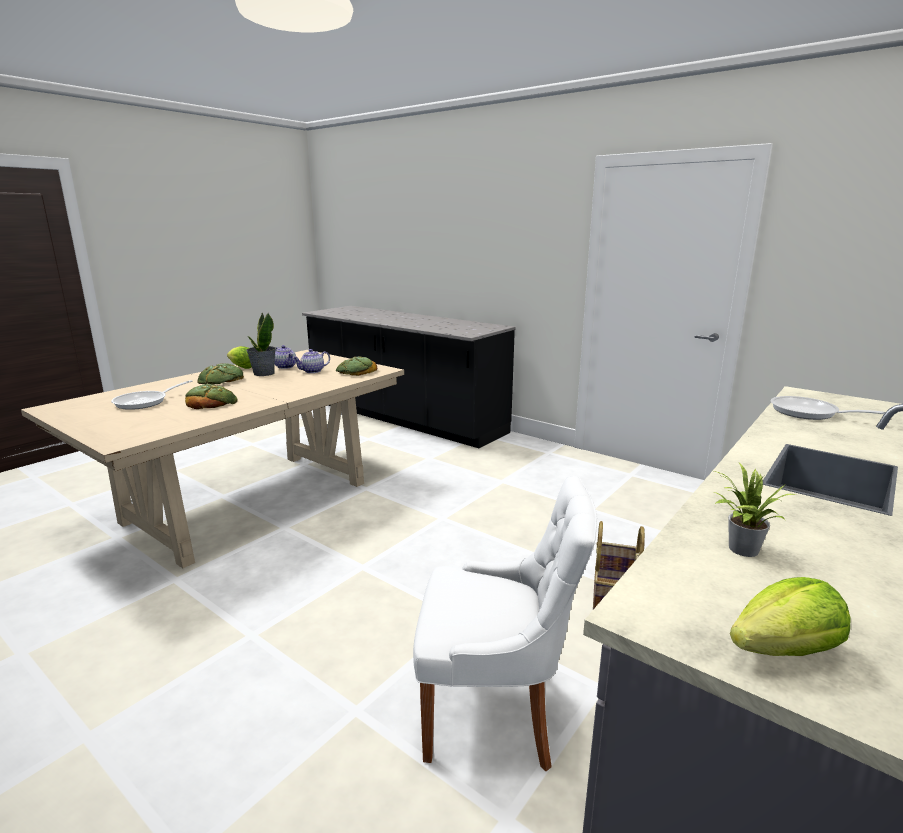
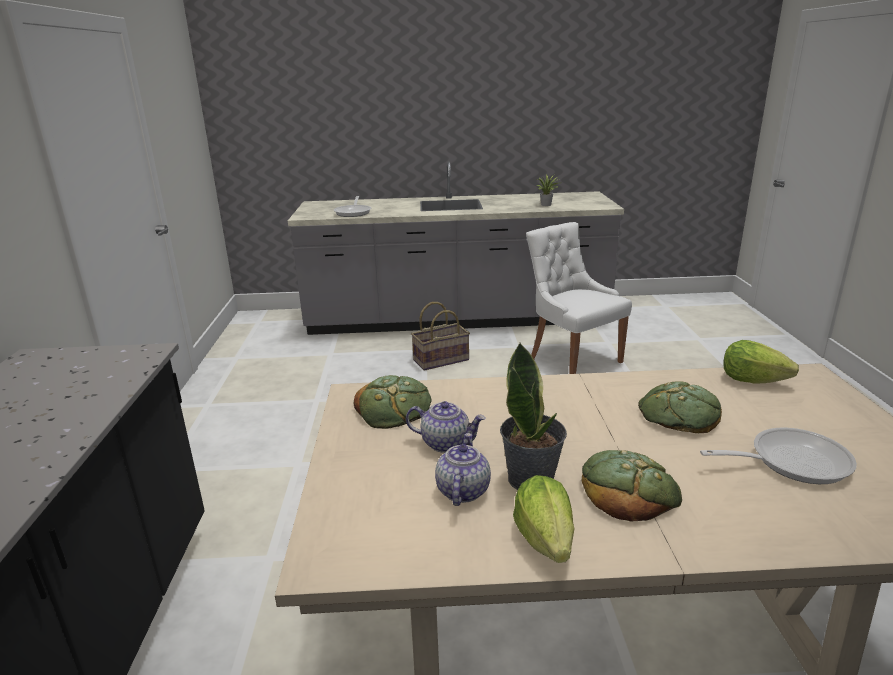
camera: 130 degrees left, 5 degrees up
lettuce [730,577,851,656] -> lettuce moved to [723,340,799,384]

